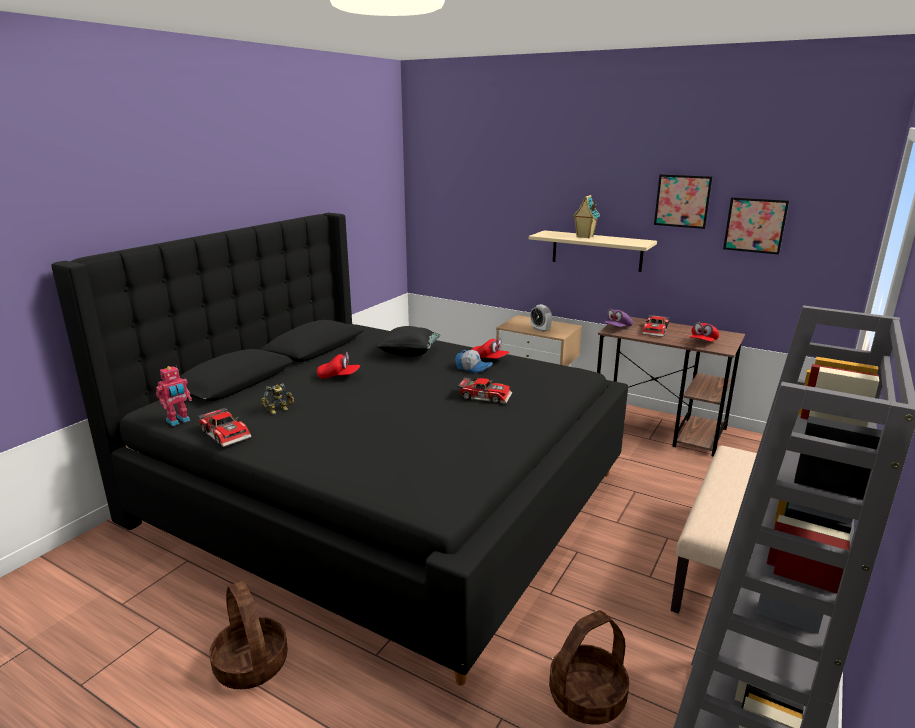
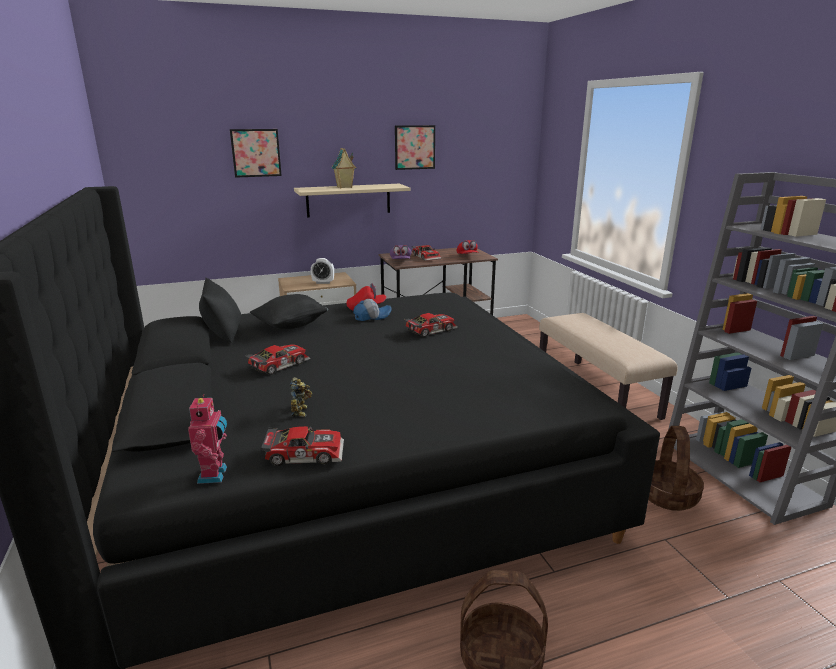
camera: 50 degrees left, 0 degrees up
red cap [317,352,360,379] -> toy car [245,344,310,375]
picture [723,197,789,255] -> picture moved to [230,129,282,178]
none -> black pillow [199,278,241,343]

